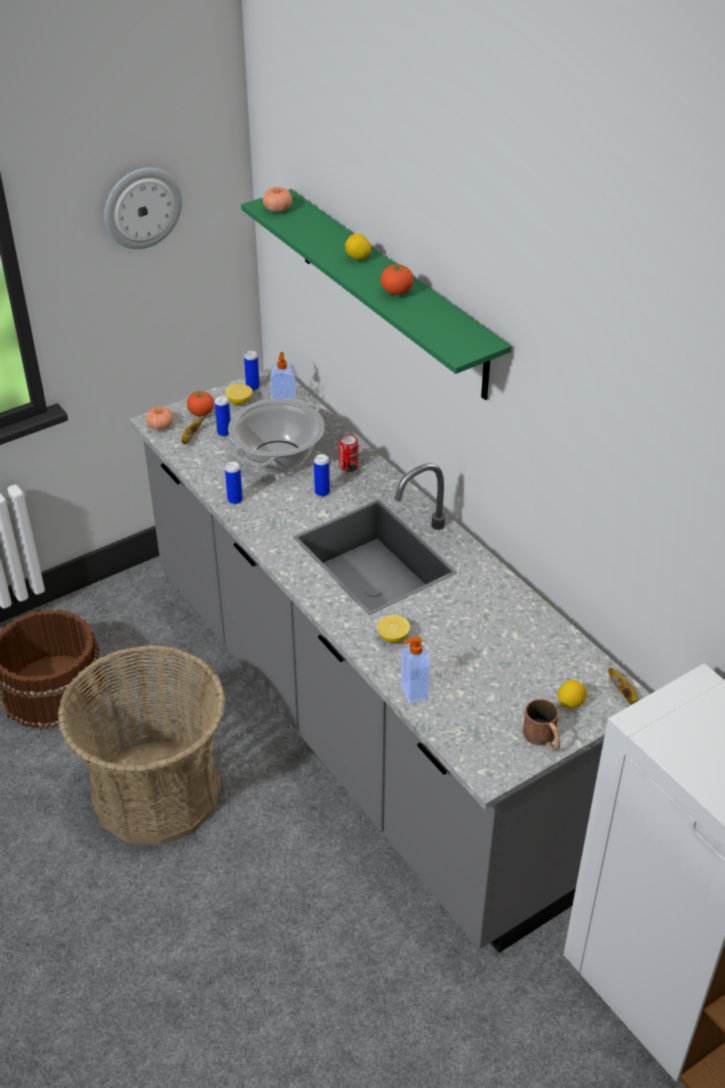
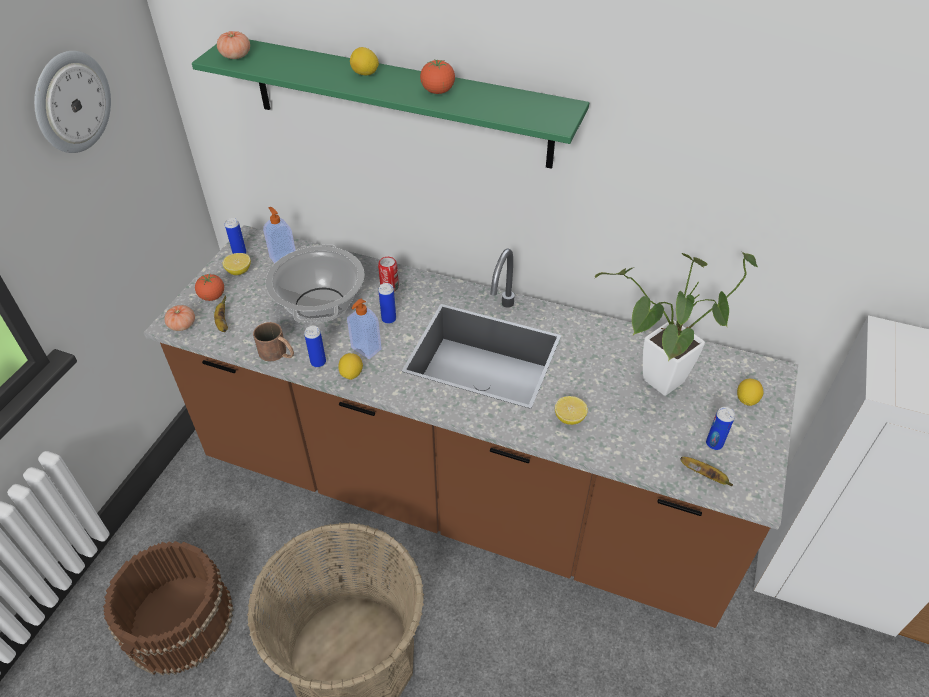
camera: 35 degrees left, 5 degrees up
grey counter [129,365,650,953] -> brown counter [143,225,798,628]
can [214,396,230,437] -> can moved to [706,407,735,450]
soap dispenser [400,636,430,704] -> soap dispenser moved to [347,299,382,359]
brown mug [523,699,560,751] -> brown mug moved to [253,322,294,362]
banana [608,668,638,705] -> banana moved to [680,457,733,486]
none -> lemon [338,353,363,380]
none -> potted plant [595,251,758,396]

